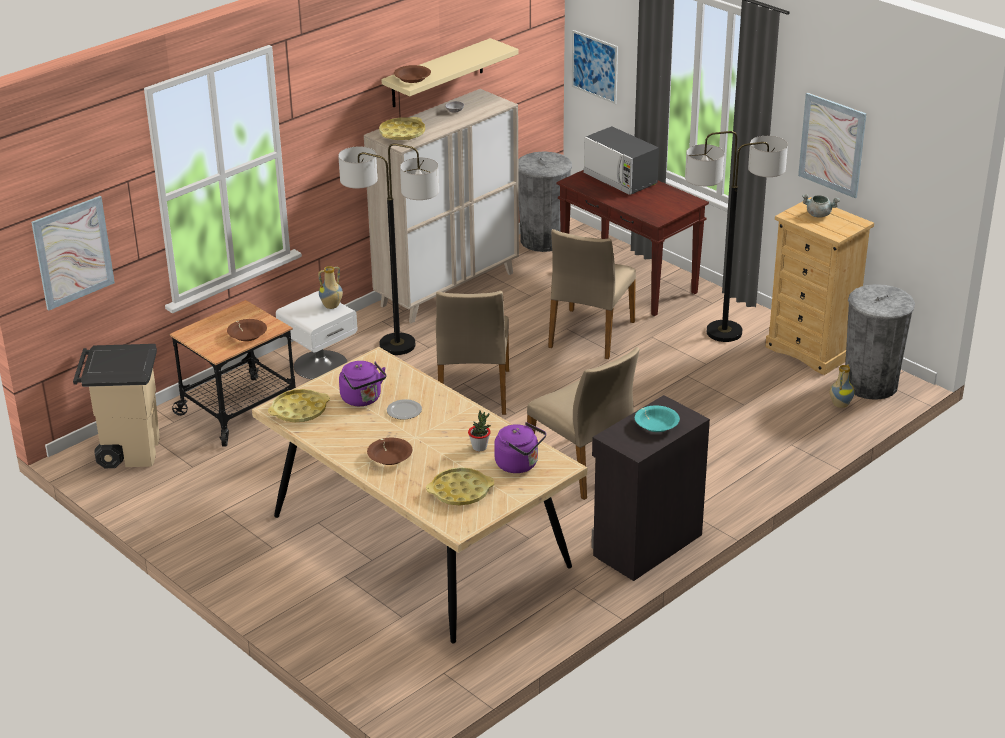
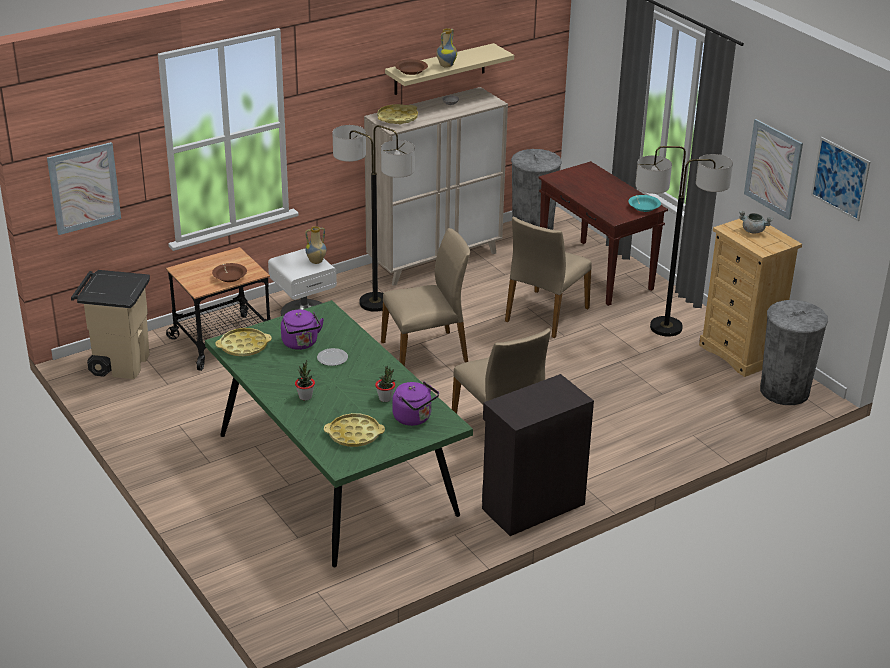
camera: 10 degrees right, 0 degrees up
beige dining table [252,347,587,643] -> green dining table [205,300,473,567]
brown bowl [367,438,412,465] -> potted plant [295,360,315,400]
beige chair [436,291,509,415] -> beige chair turned 120 degrees counterclockwise [381,228,470,366]
picture [572,30,618,104] -> picture moved to [811,137,870,221]
microwave [583,126,659,195] -> none
turquoise bowl [635,405,680,432] -> turquoise bowl moved to [628,195,661,212]
vase [830,364,855,408] -> vase moved to [436,28,457,68]

